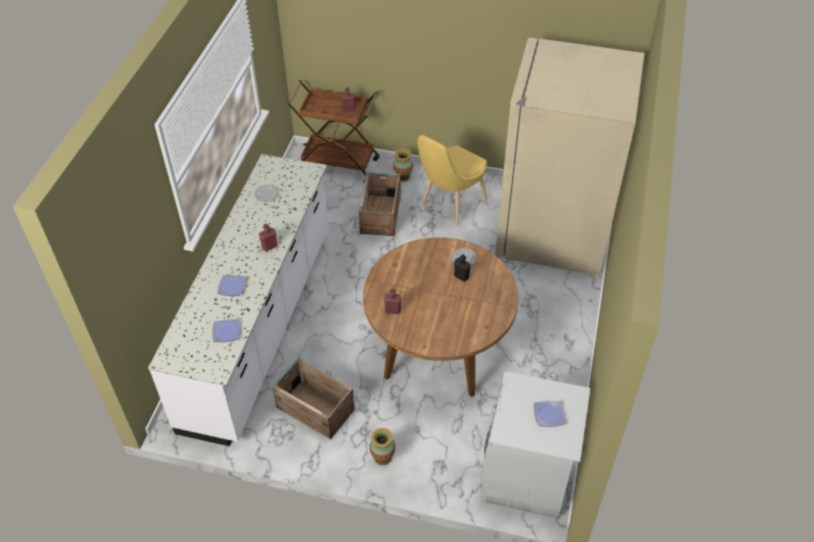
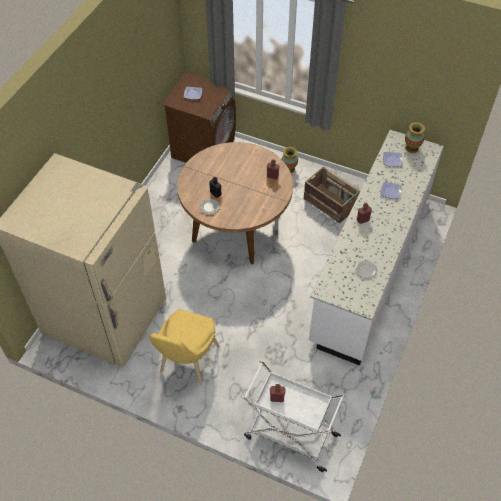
camera: 170 degrees left, 5 degrees up
brown cart [287,80,380,182] -> white cart [242,361,346,472]
crate [359,172,401,236] -> none
vase [393,149,413,181] -> vase moved to [405,122,425,153]
yellow chair [418,135,487,225] -> yellow chair turned 150 degrees clockwise [149,309,220,385]
white washing machine [481,371,590,518] -> brown washing machine [161,72,236,163]

